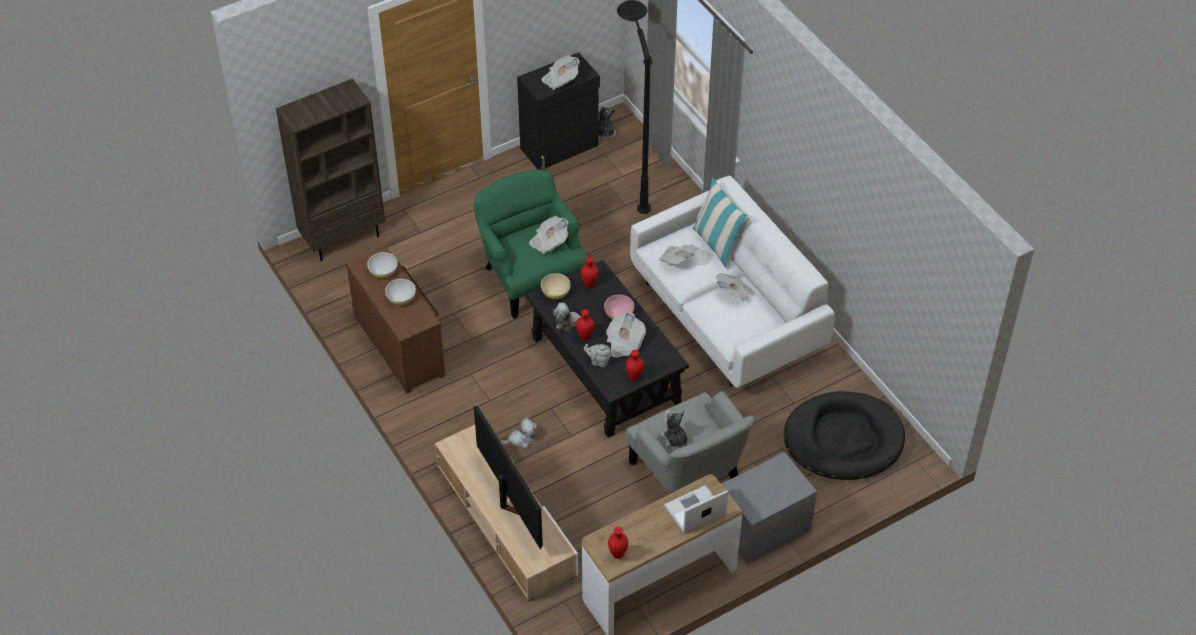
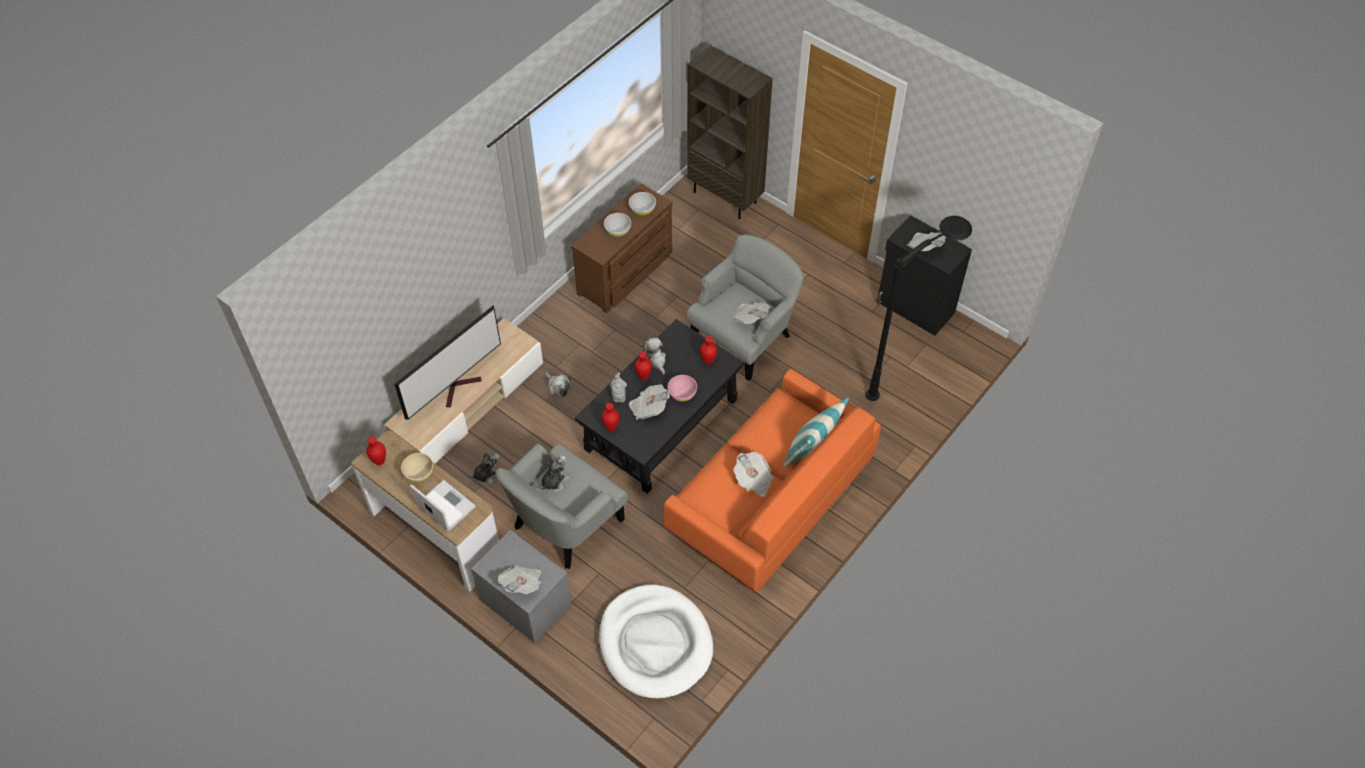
camera: 70 degrees right, 5 degrees up
green armchair [474,170,588,319] -> grey armchair [686,235,803,381]
beige bowl [541,273,571,299] -> beige bowl moved to [401,453,433,482]
plush toy [598,105,616,139] -> plush toy moved to [468,452,500,485]
white sofa [630,176,835,388] -> orange sofa [664,368,881,592]
newspaper [658,245,698,265] -> newspaper moved to [498,565,541,594]
black dog bed [784,391,905,480] -> white dog bed [599,584,713,699]

